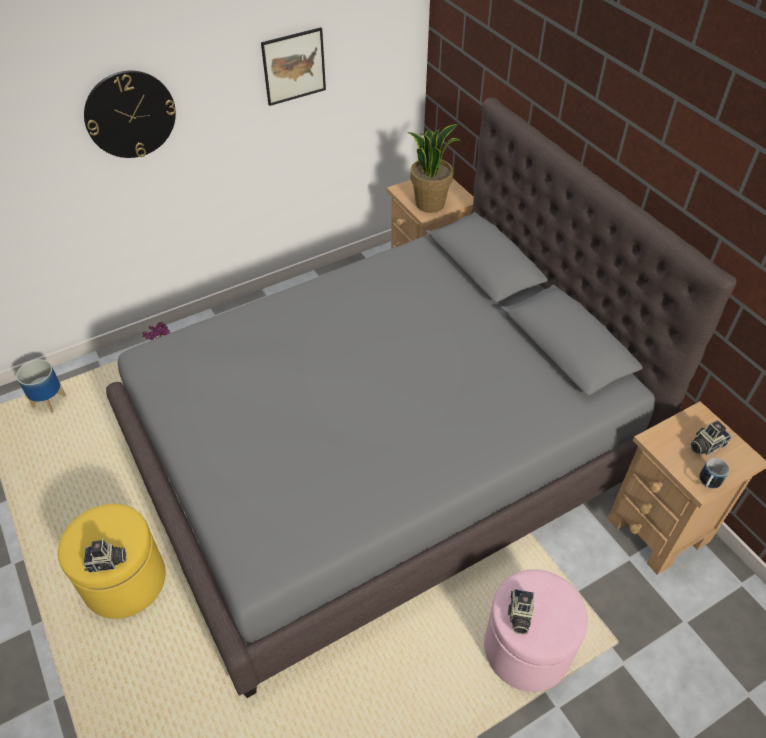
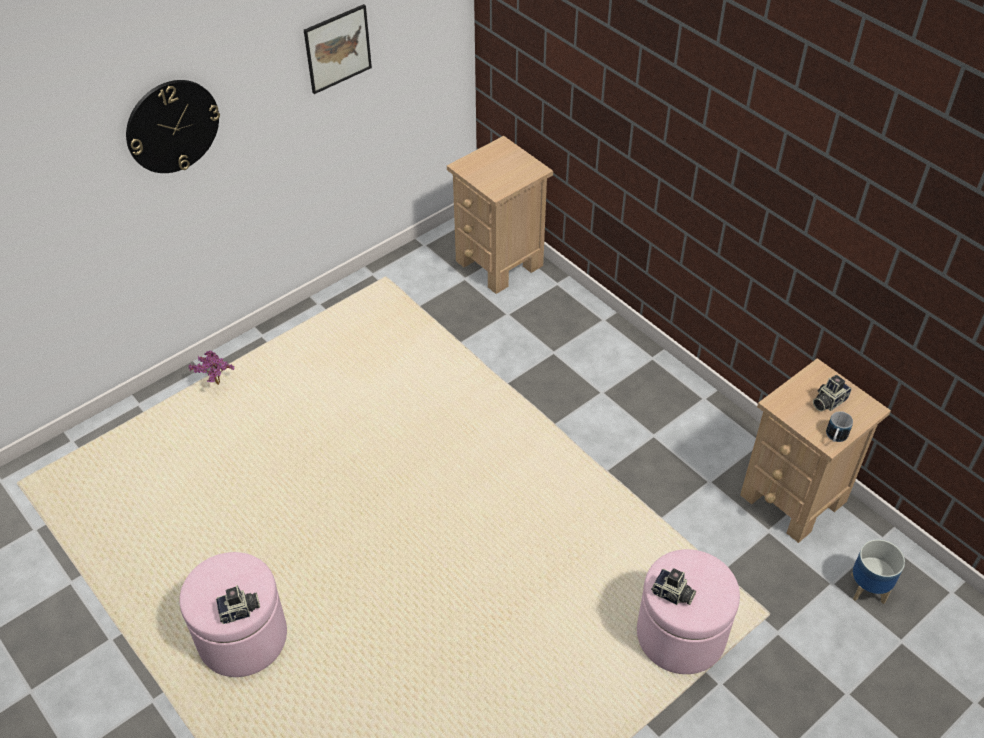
camera: 10 degrees left, 0 degrees up
planter [16,359,66,413] -> planter moved to [851,539,905,604]
yellow ottoman [58,504,166,619] -> pink ottoman [179,552,287,677]
grey bed [106,98,737,698] -> none
potted plant [408,124,461,213] -> none
camera [508,589,534,634] -> camera turned 60 degrees counterclockwise [651,568,696,605]

